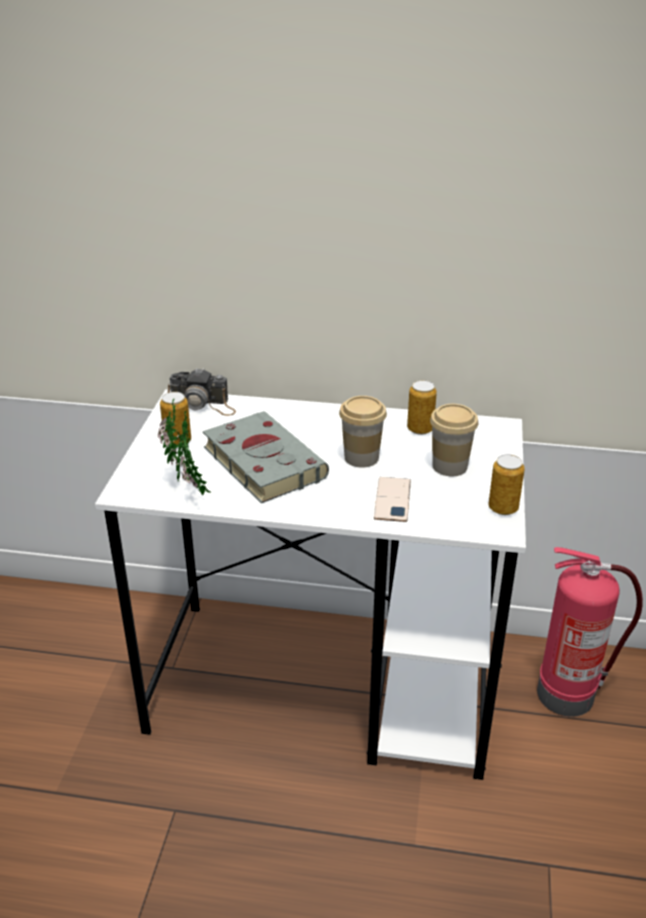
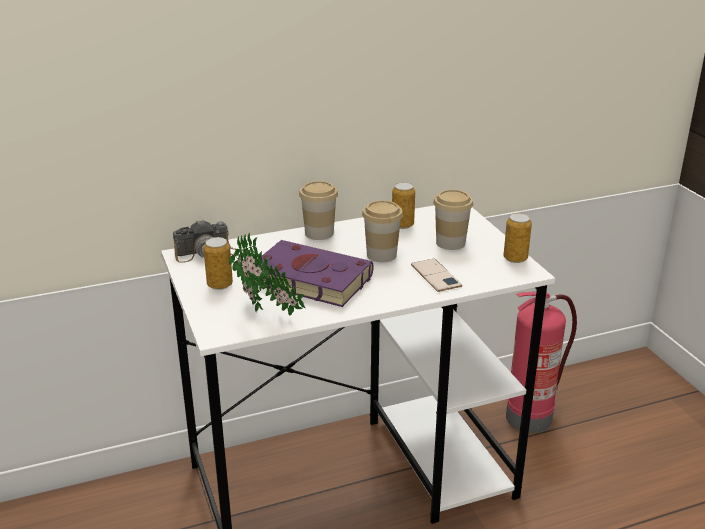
camera: 30 degrees left, 5 degrees down
grey book [203,411,329,503] -> purple book [255,240,374,307]
none -> cup [299,181,338,240]

